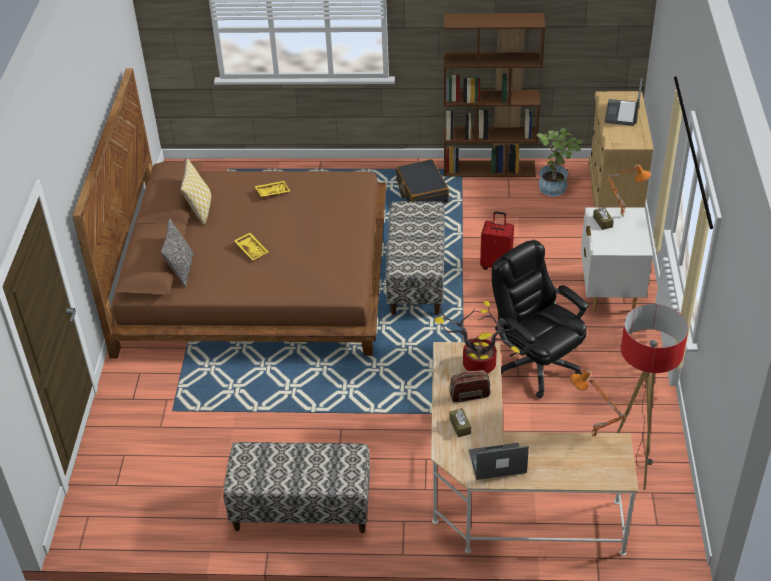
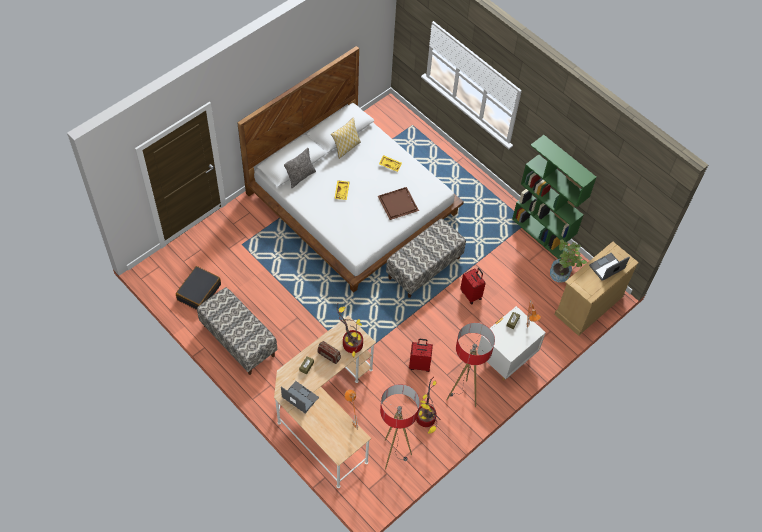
camera: 40 degrees right, 15 degrees up
brown bed [72,68,386,359] -> white bed [237,46,464,292]
black suitcase [396,159,449,204] -> black suitcase moved to [176,266,221,310]
brown bookcase [444,13,545,177] -> green bookcase [512,135,597,259]
black office chair [492,240,588,399] -> red suitcase [409,339,433,372]
none -> brown tray [378,187,419,220]
none -> potted plant [416,377,441,434]
none -> floor lamp [447,323,495,407]

